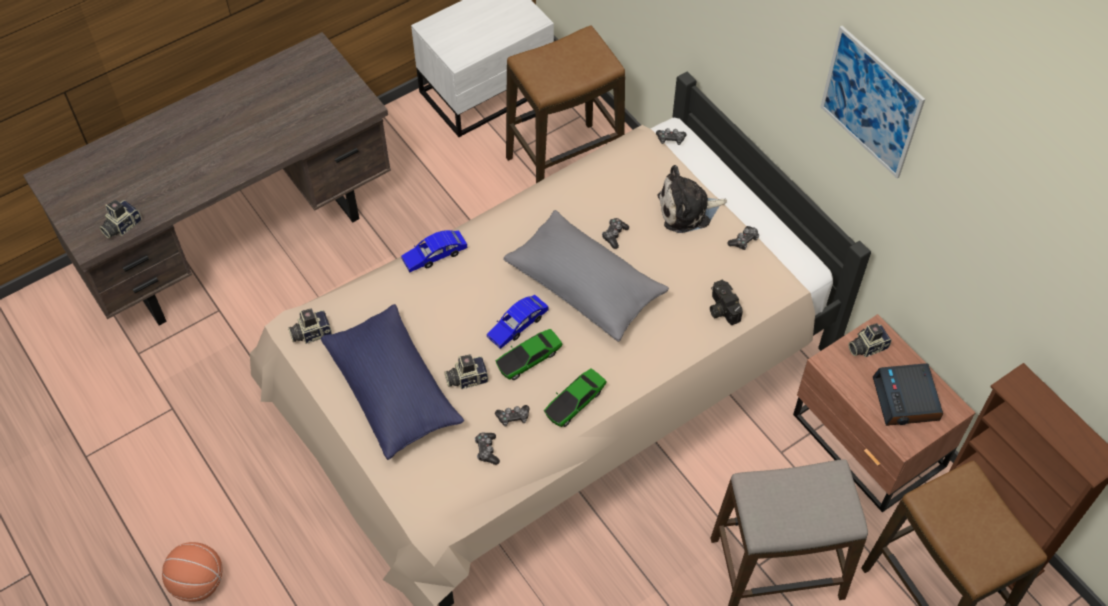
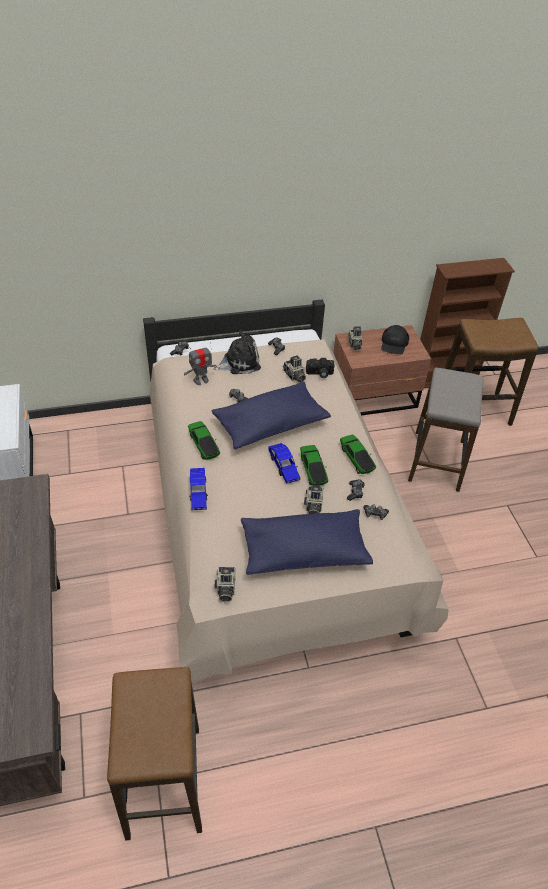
camera: 70 degrees left, 10 degrees down
camera [99,199,142,239] -> camera moved to [283,355,306,383]
basketball [162,542,222,602] -> none
grey pillow [503,210,669,342] -> blue pillow [212,381,331,450]
stool [506,25,625,183] -> stool moved to [107,667,202,841]
plush toy [657,165,727,233] -> plush toy turned 120 degrees counterclockwise [214,330,261,374]
picture [820,26,925,179] -> none
alarm clock [873,363,943,426] -> black cap [381,325,409,354]
none -> toy robot [184,342,217,385]
none -> toy car [188,421,220,460]

